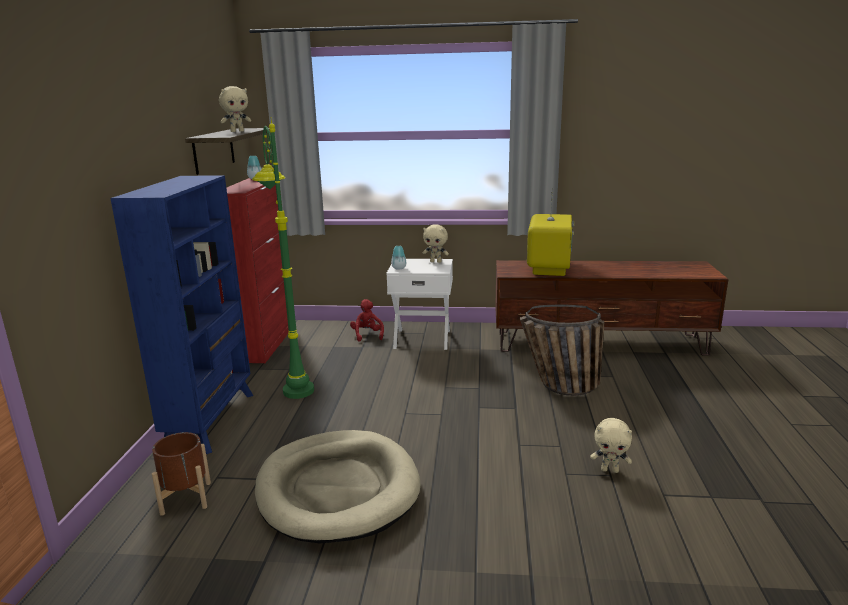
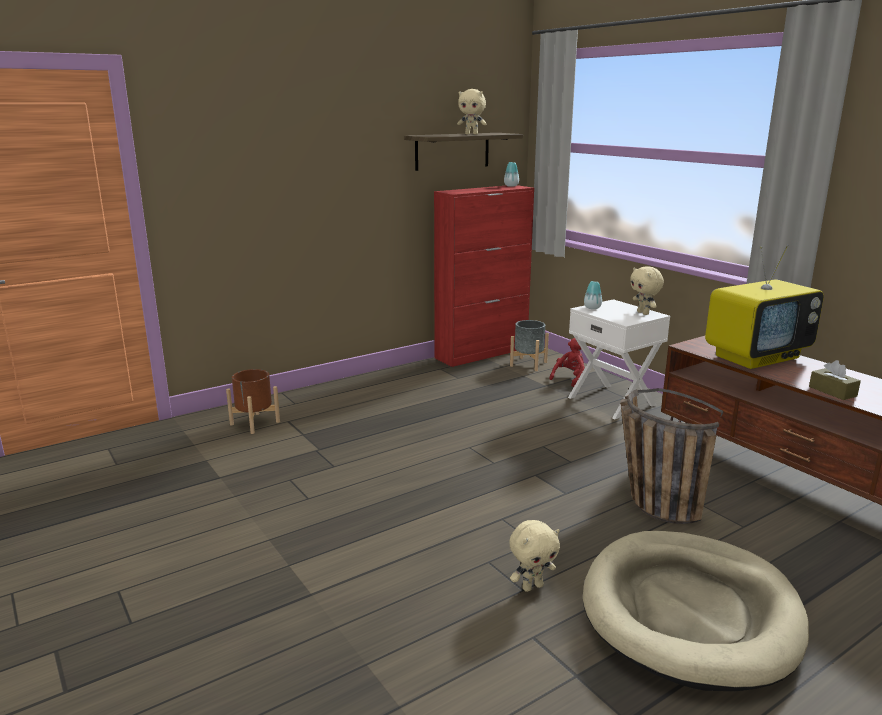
camera: 50 degrees right, 0 degrees up
blue bookcase [110,175,253,454] -> none
green floor lamp [252,117,314,399] -> none
beige dog bed [255,430,421,544] -> beige dog bed moved to [583,531,809,691]
beige plush toy [591,418,632,473] -> beige plush toy turned 90 degrees counterclockwise [509,520,560,592]
none -> grey planter [510,320,549,371]
none -> brown tissue box [809,360,861,400]

